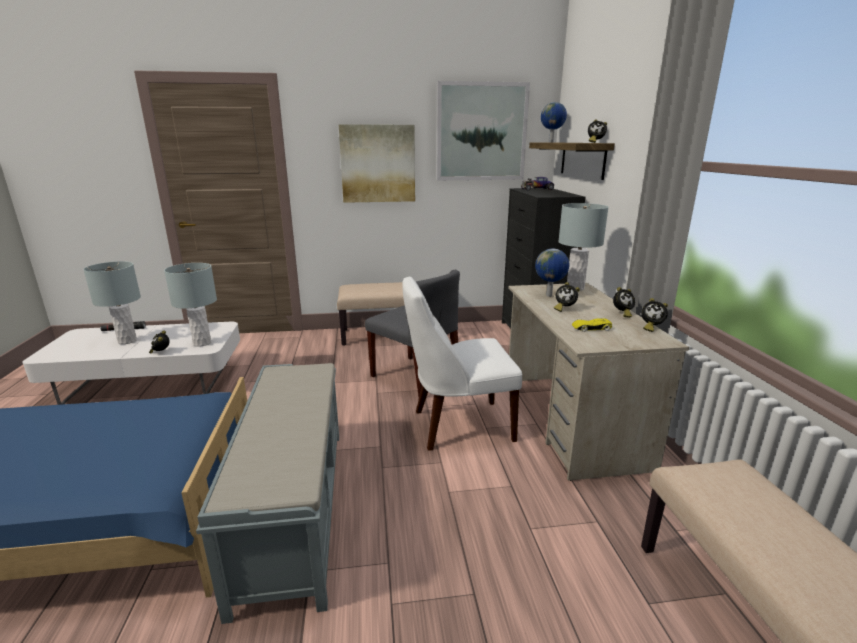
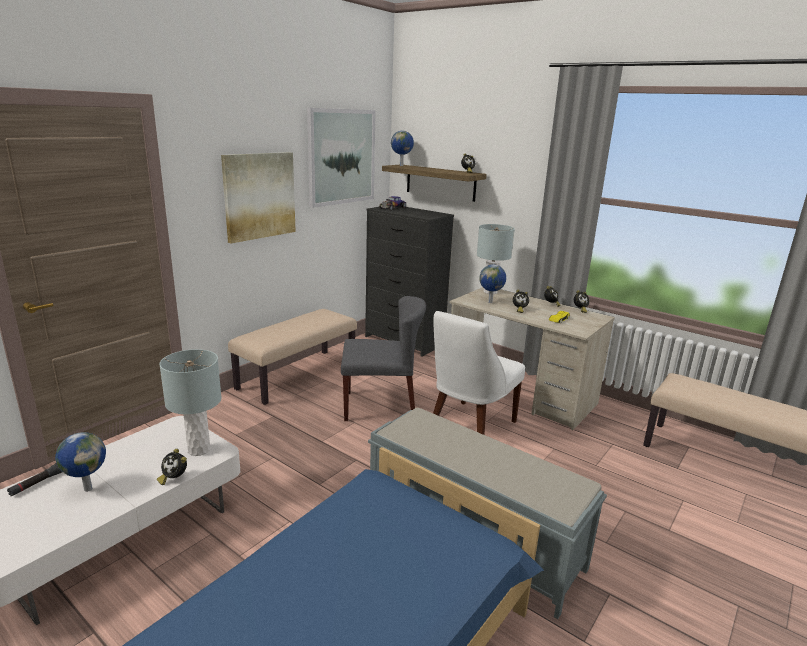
camera: 45 degrees left, 0 degrees up
grey table lamp [83,261,141,344] -> globe [55,432,106,492]

